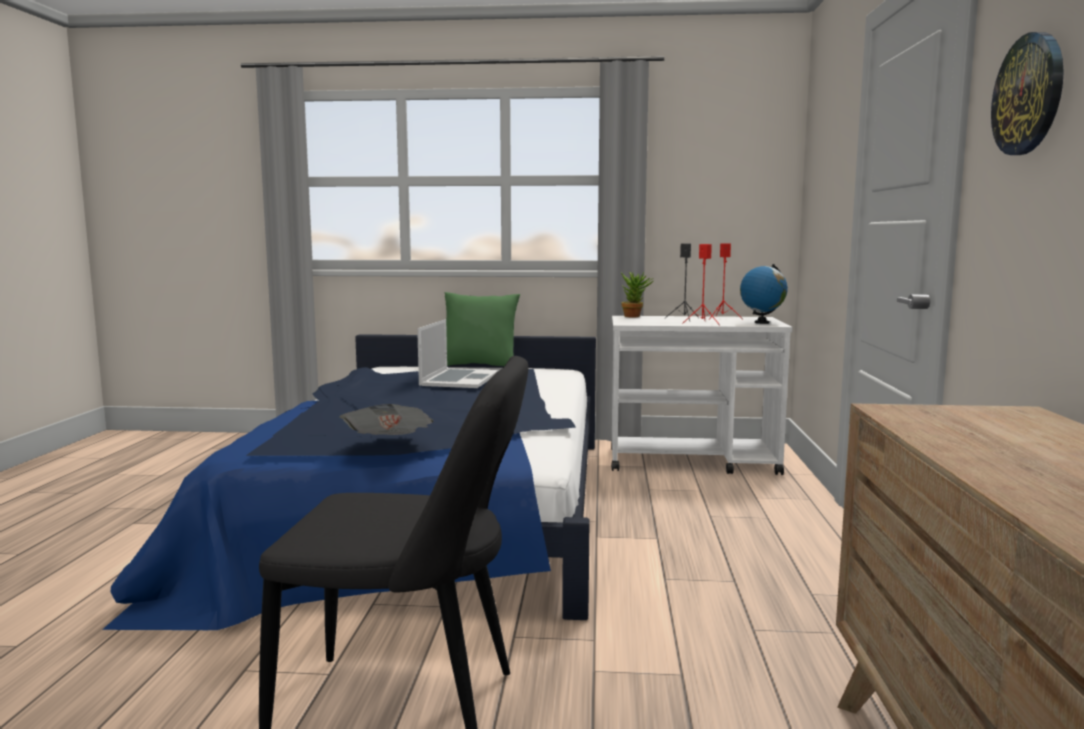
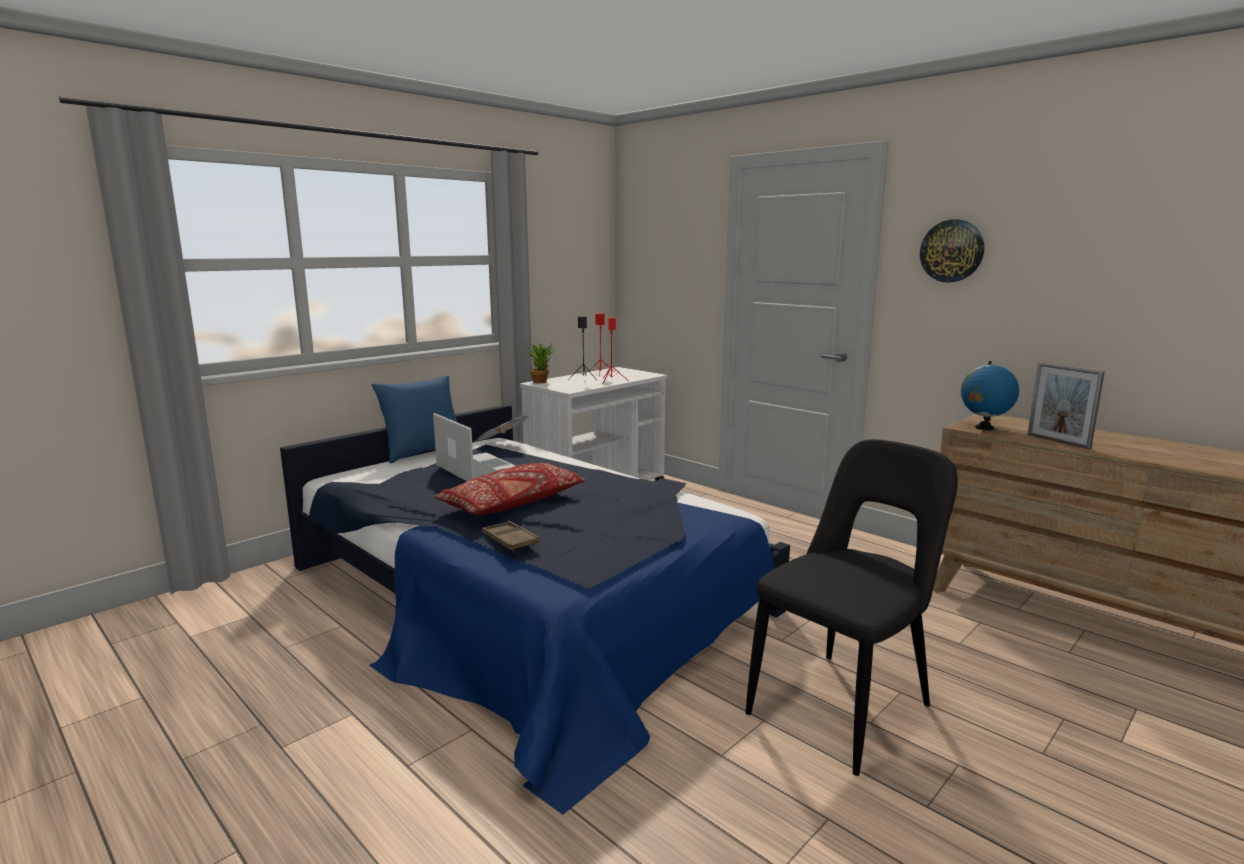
camera: 50 degrees left, 5 degrees up
newspaper [339,404,433,435] -> newspaper moved to [475,416,529,441]
green pillow [445,292,520,366] -> blue pillow [371,376,457,463]
globe [740,264,788,324] -> globe moved to [961,361,1019,430]
none -> red pillow [434,463,585,515]
none -> brown tray [482,521,540,551]
none -> picture frame [1028,362,1105,450]

